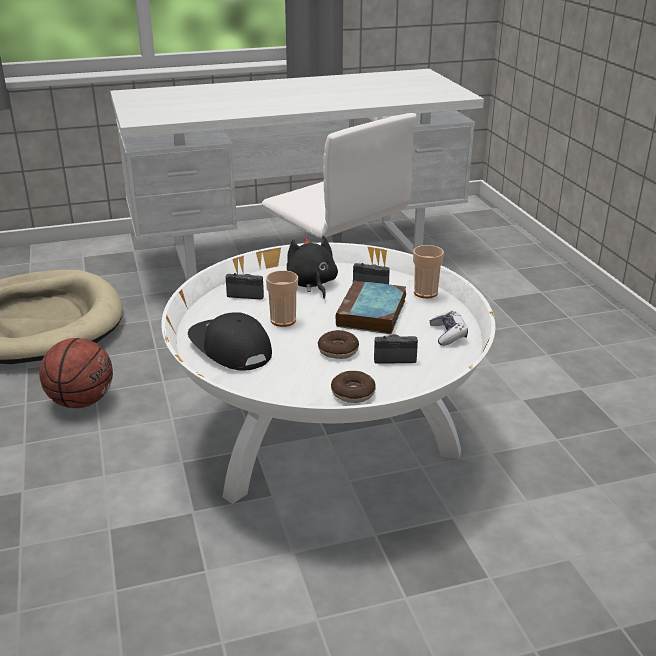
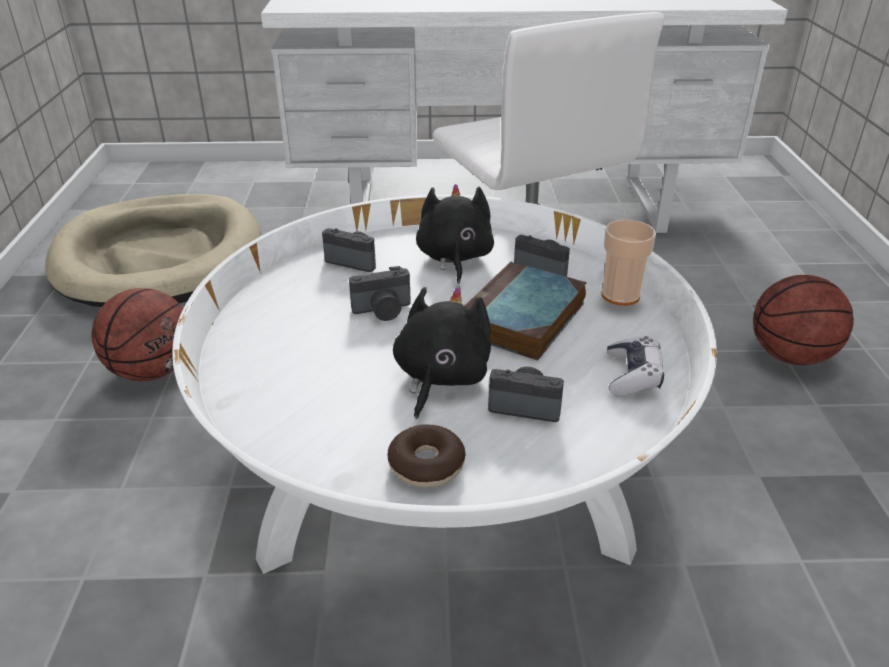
camera: 15 degrees right, 5 degrees up
black cap [188,312,272,371] -> none
cup [266,270,298,327] -> camera [349,266,411,321]
donut [318,330,359,359] -> black plush toy [393,286,491,420]
none -> basketball [753,275,854,365]

